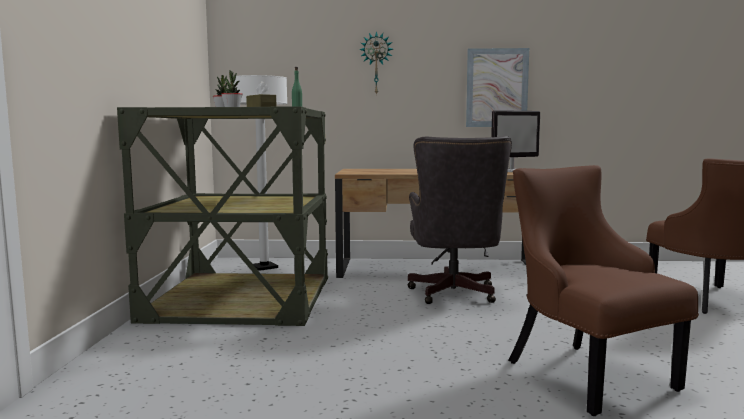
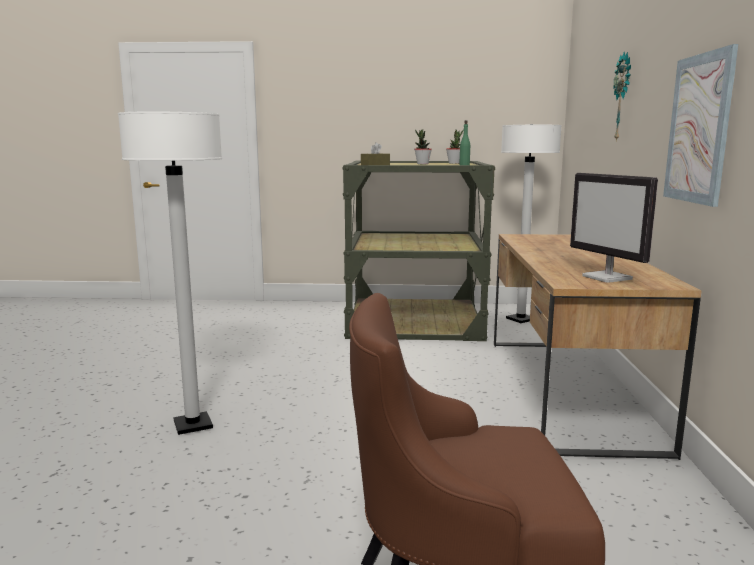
camera: 90 degrees right, 5 degrees up
grey office chair [408,136,512,304] -> none
brown chair [508,165,699,416] -> white floor lamp [118,111,222,435]

